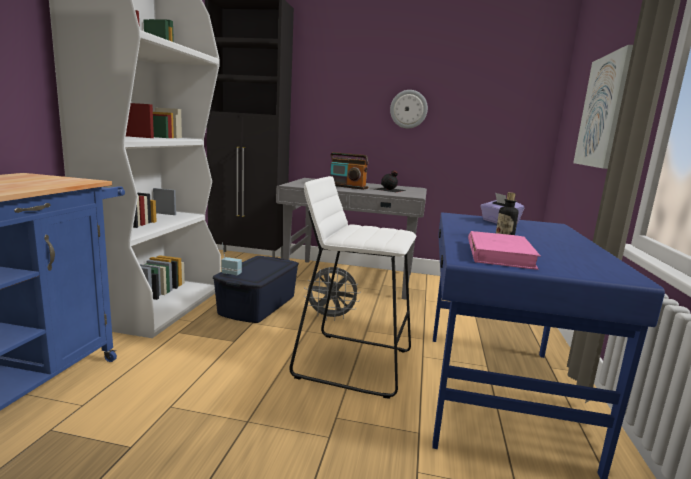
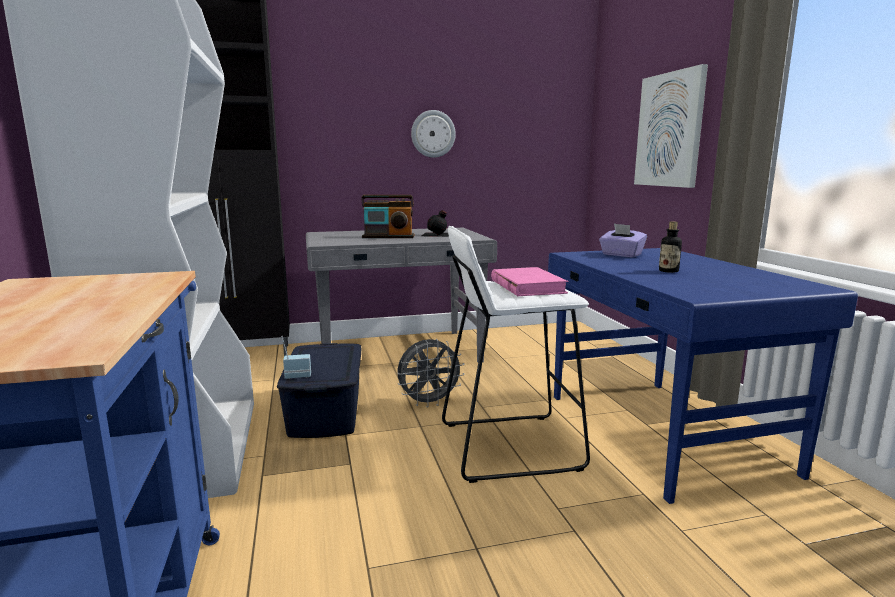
camera: 25 degrees left, 0 degrees up
pink book [468,231,541,270] -> pink book moved to [491,267,569,296]

